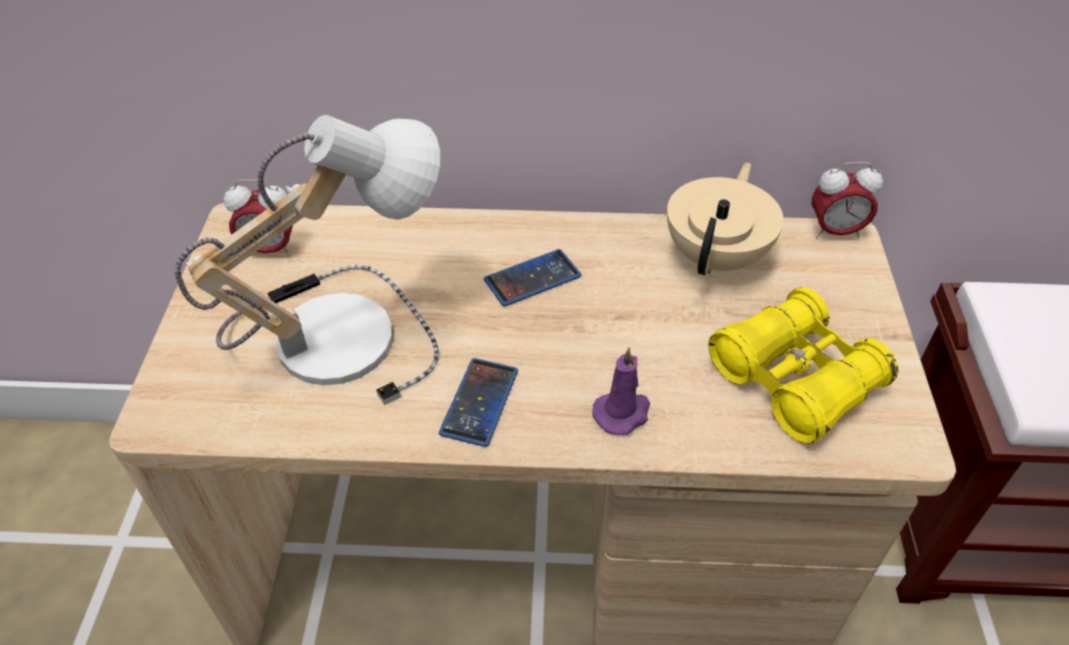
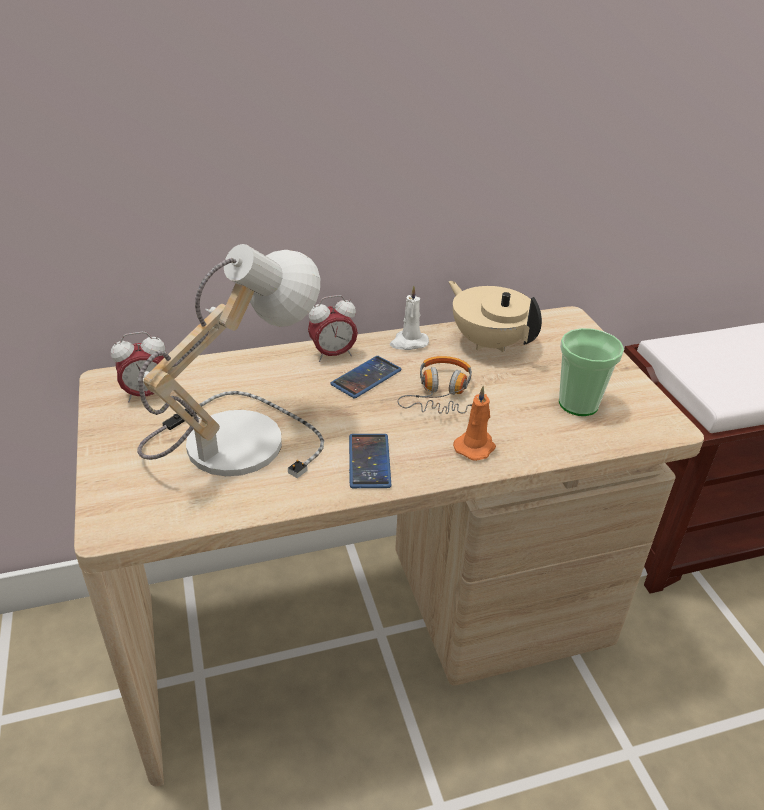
camera: 20 degrees left, 10 degrees down
purple candle [592,347,650,435] -> orange candle [453,386,496,461]
beige teapot [667,162,784,275] -> beige teapot turned 45 degrees counterclockwise [449,281,542,352]
yellow binoculars [708,287,898,444] -> cup [559,328,624,416]
alarm clock [812,162,883,239] -> alarm clock moved to [308,295,358,362]
none -> white candle [390,285,429,350]
none -> headphones [397,356,472,414]

